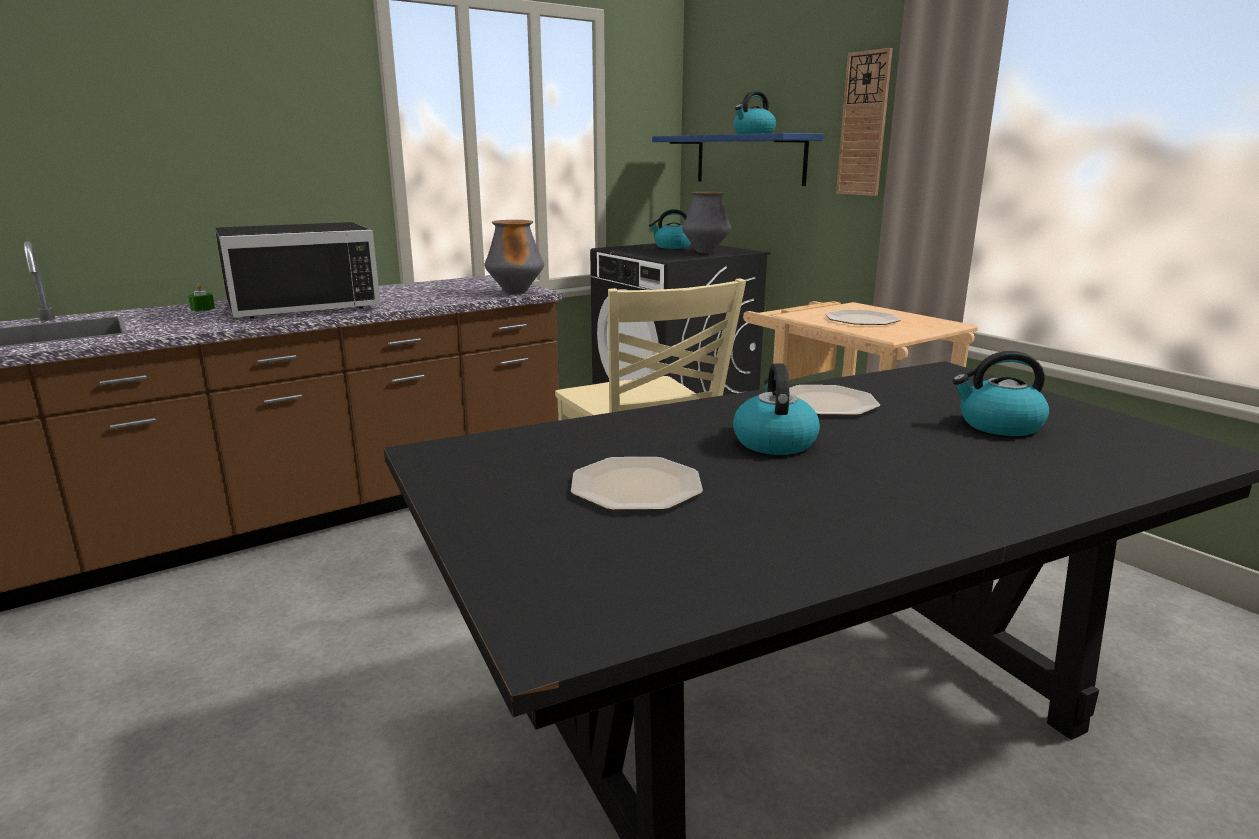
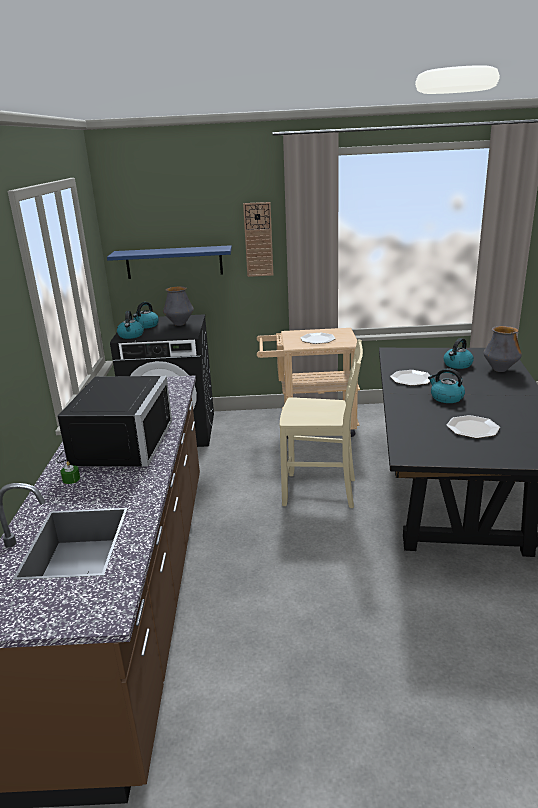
camera: 55 degrees left, 5 degrees up
vase [484,220,544,295] -> vase moved to [483,326,522,372]
kettle [733,91,776,134] -> kettle moved to [117,311,144,339]

